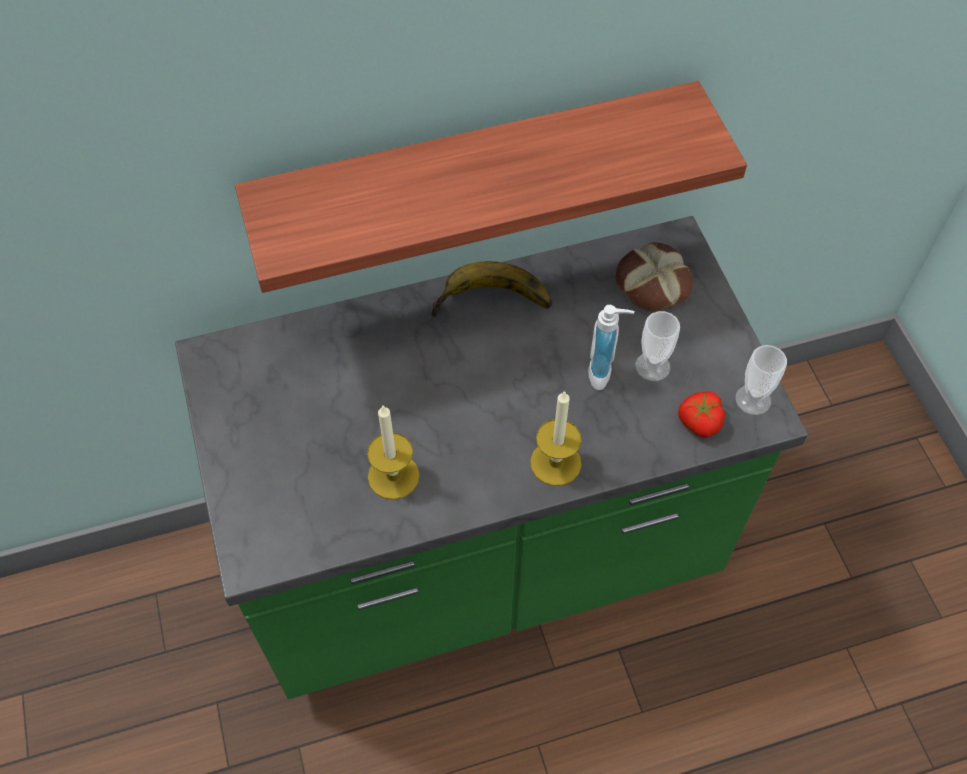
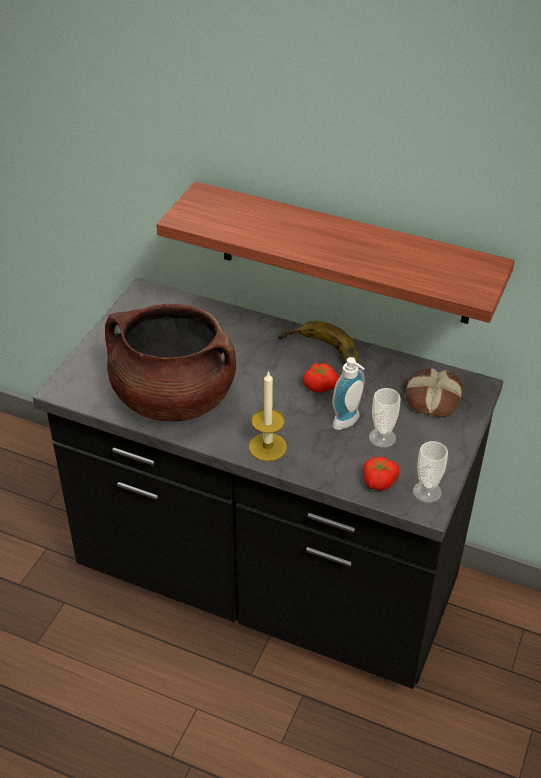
camera: 40 degrees right, 15 degrees down
green counter [175,216,808,699] -> black counter [33,278,503,689]
candle [367,406,420,500] -> brown cooking pot [105,304,236,422]
none -> tomato [303,363,339,393]

